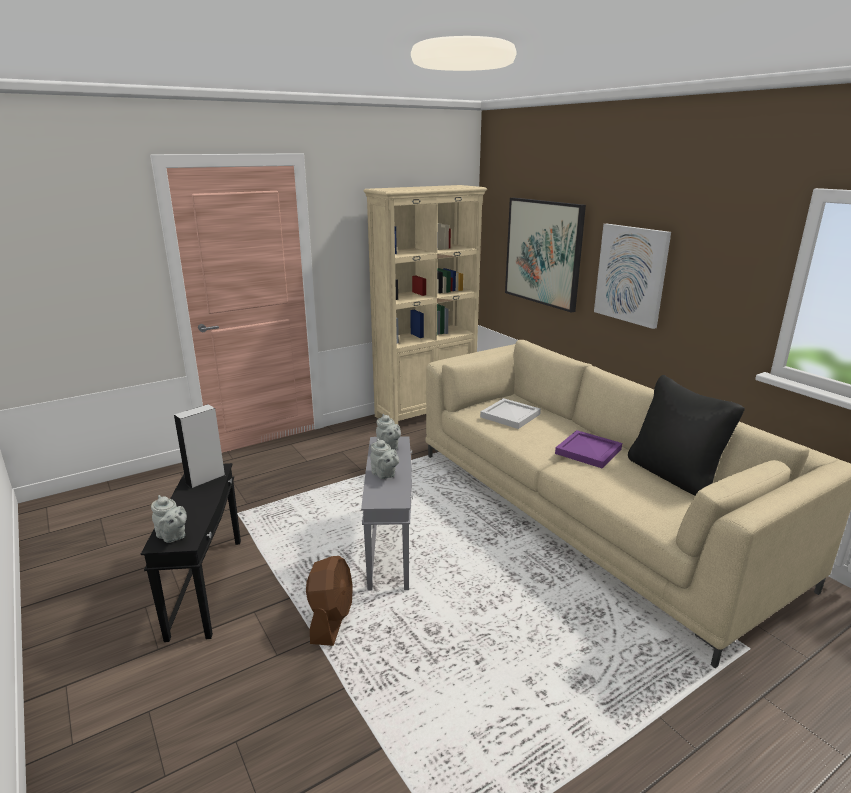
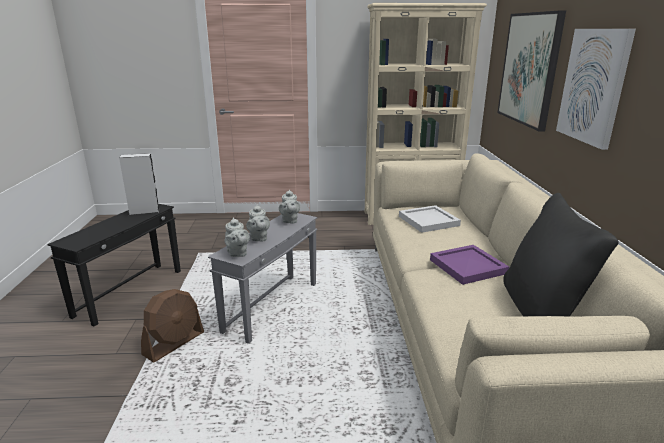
camera: 30 degrees right, 0 degrees up
grey teapot [151,495,187,543] -> grey teapot moved to [225,218,250,257]

